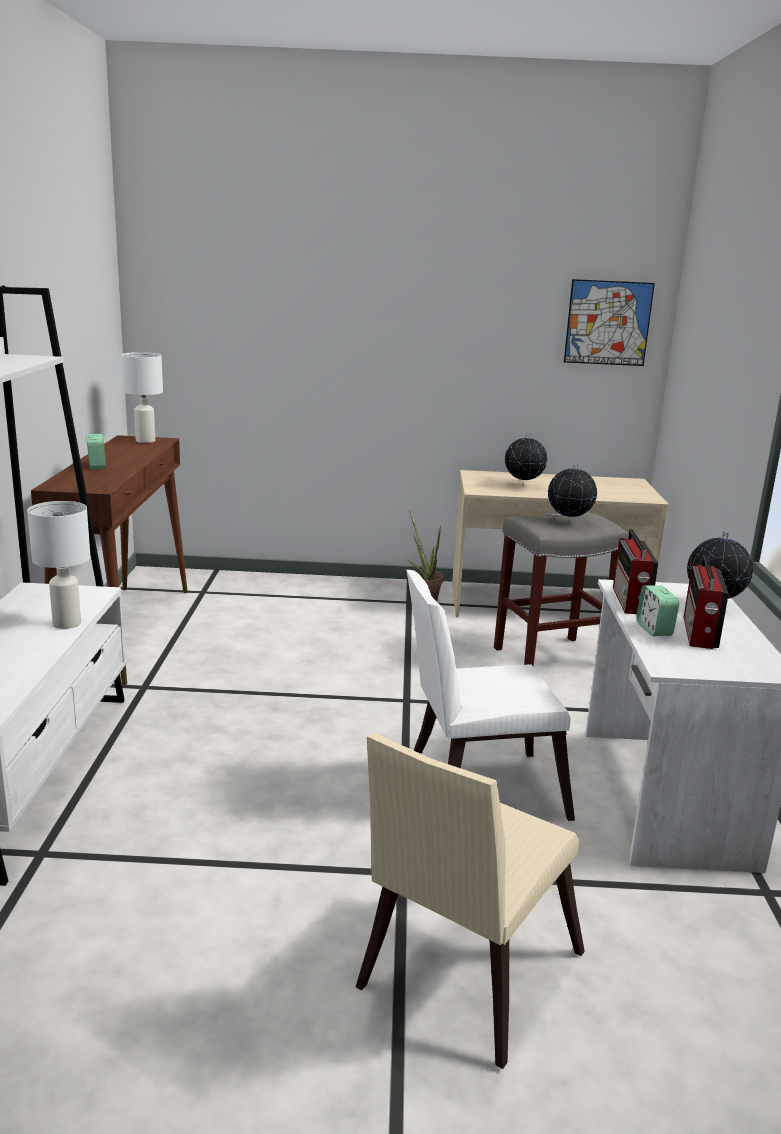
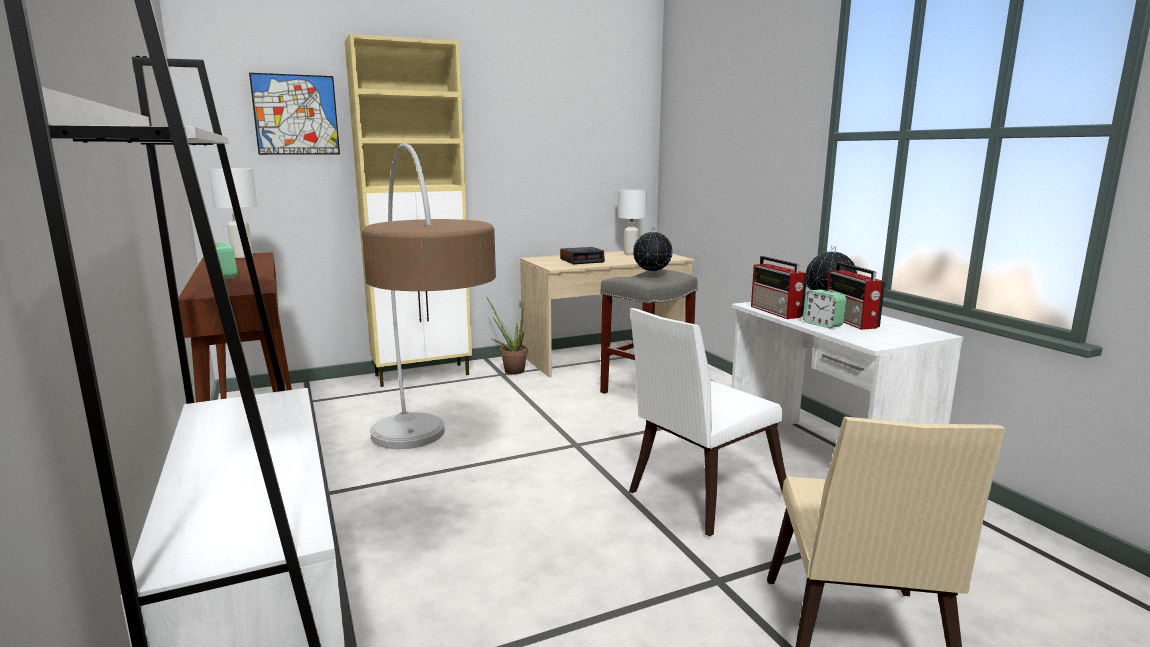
camera: 25 degrees left, 5 degrees down
white table lamp [27,501,90,629] -> white table lamp moved to [618,189,647,255]
globe [505,435,547,484] -> alarm clock [560,247,605,264]
picture [564,279,655,366] -> picture moved to [249,73,340,155]
none -> beige cabinet [345,34,472,387]
none -> floor lamp [362,143,496,449]

